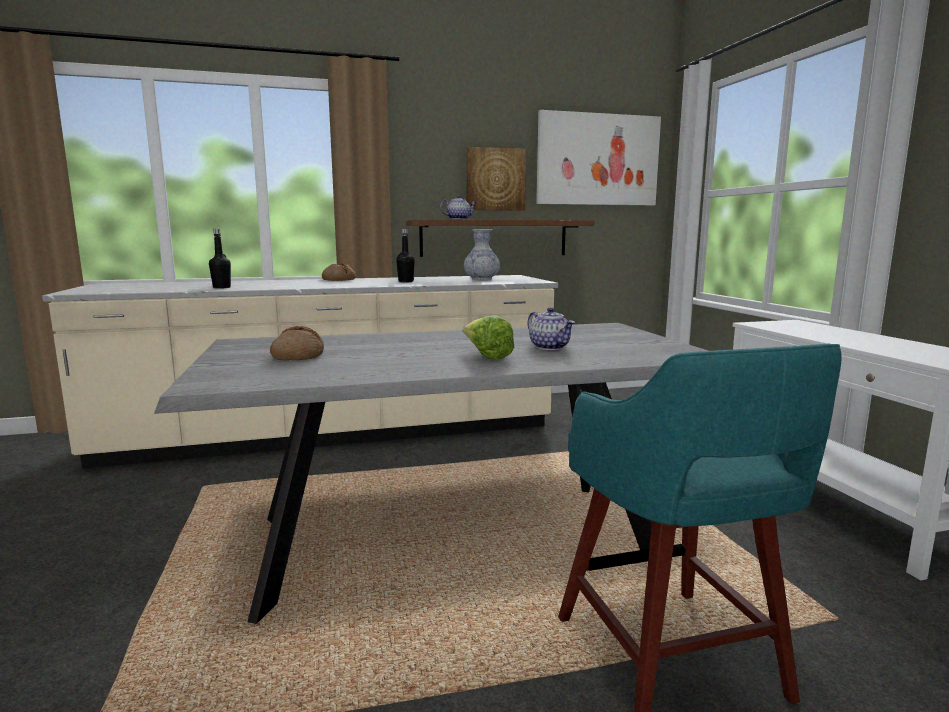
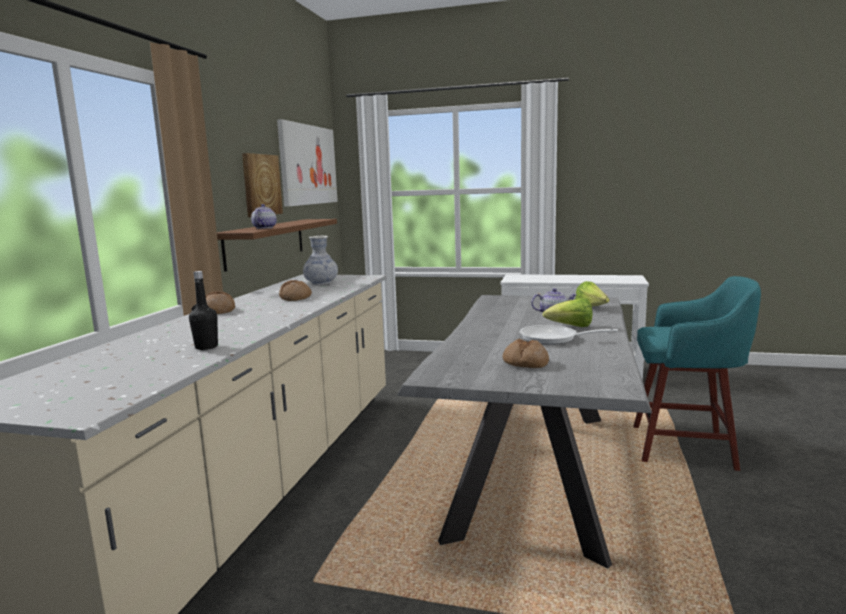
camera: 60 degrees left, 0 degrees up
black bottle [396,229,415,282] -> bread [279,280,312,301]
none -> frying pan [520,325,618,345]
none -> lettuce [575,281,609,306]

